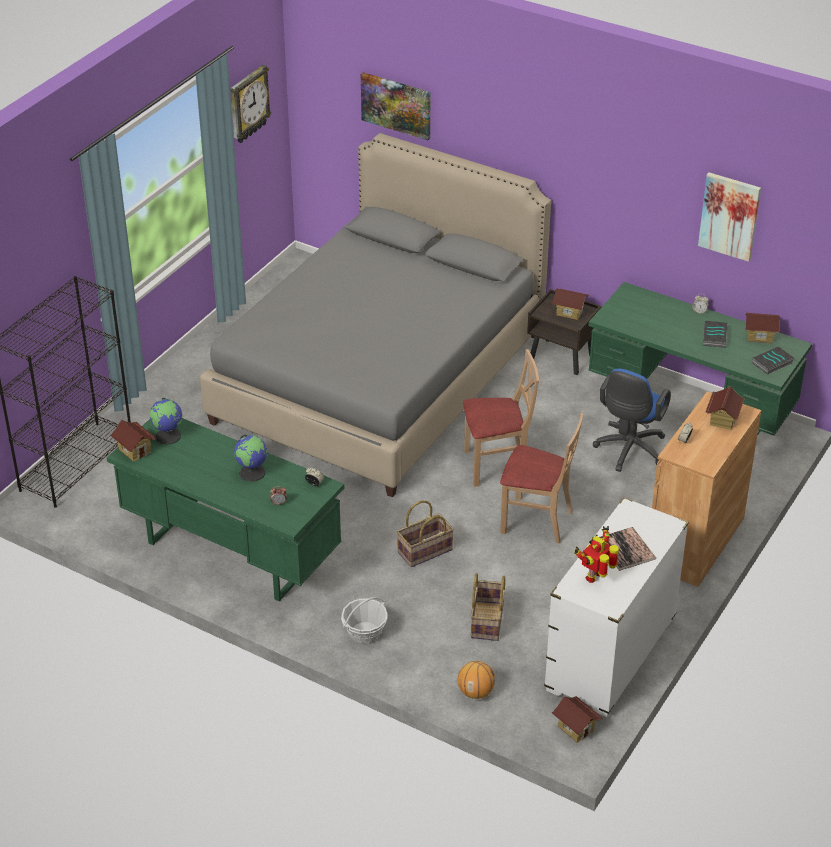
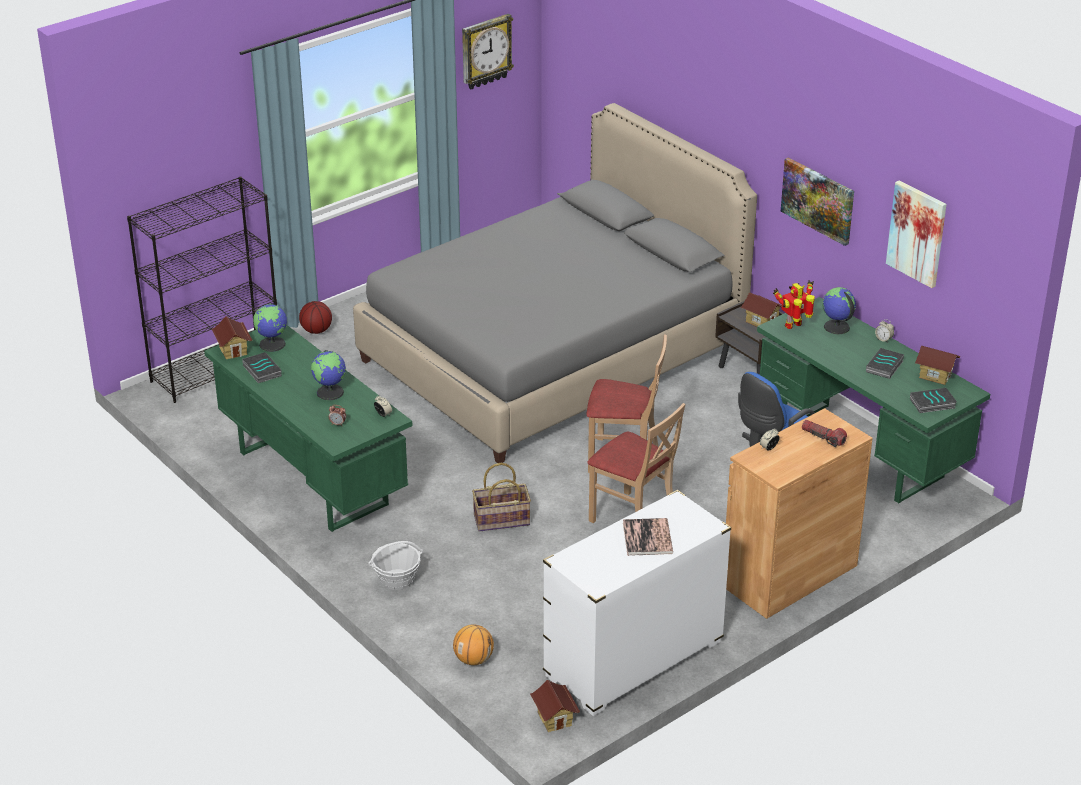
camera: 20 degrees right, 5 degrees down
picture [361,72,431,140] -> picture moved to [781,157,854,246]
basket [470,573,505,641] -> none
toy robot [574,526,619,583] -> toy robot moved to [773,280,815,329]
toy house [705,386,745,430] -> flashlight [802,420,847,447]
none -> book [242,352,282,383]
none -> basketball [299,301,332,334]
none -> globe [822,287,856,334]

